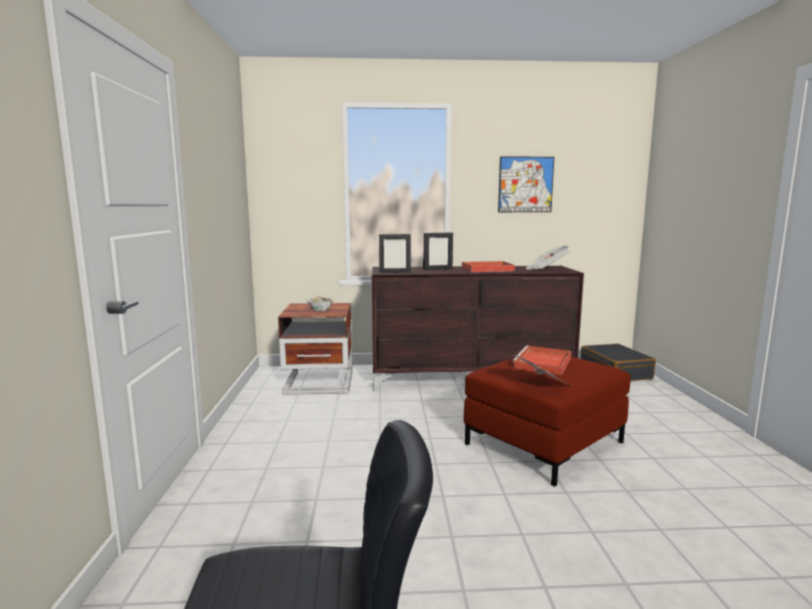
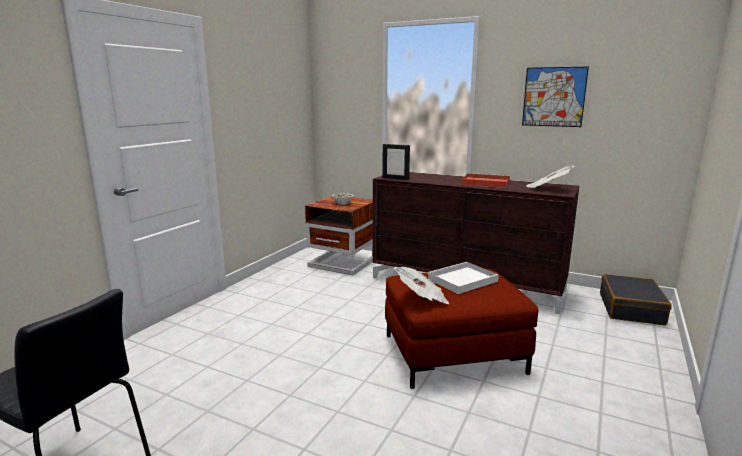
camera: 30 degrees right, 5 degrees up
picture frame [423,233,453,270] -> none
red tray [512,346,571,375] -> white tray [427,262,499,294]

